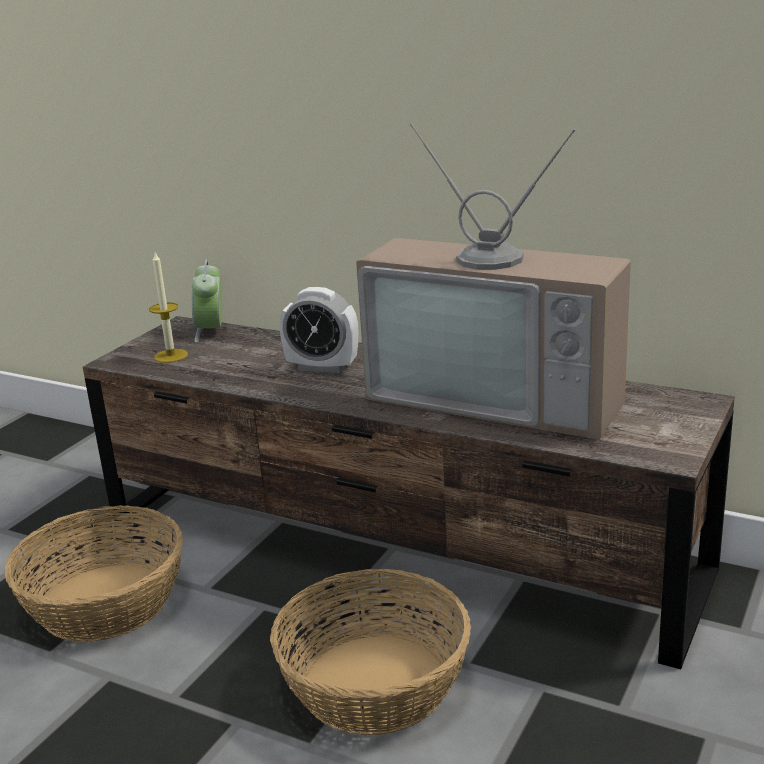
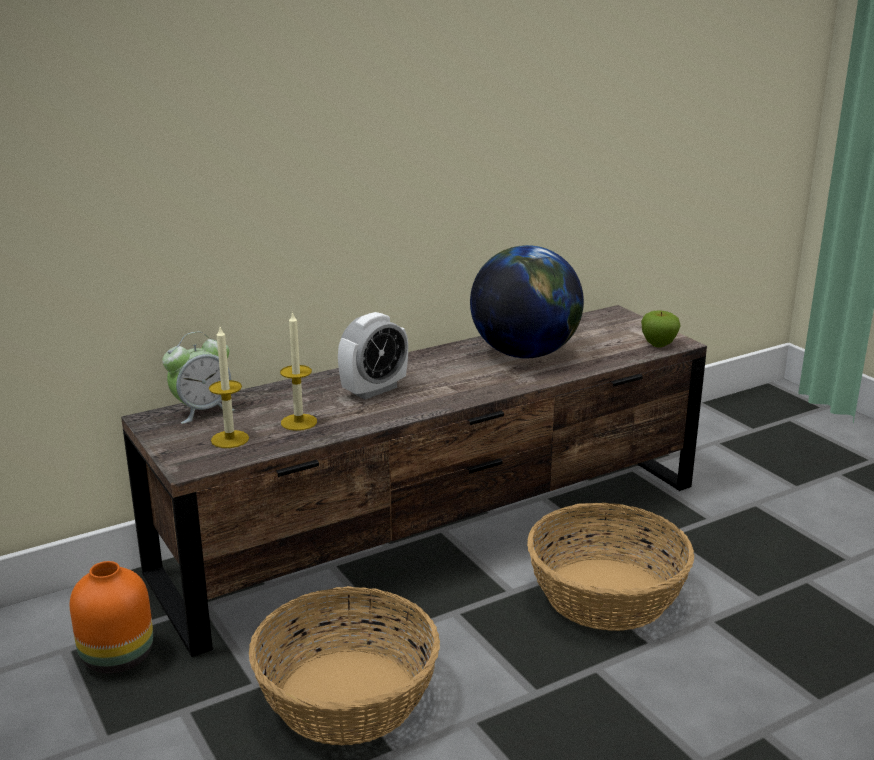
camera: 60 degrees left, 0 degrees up
alarm clock [192,259,222,342] -> alarm clock turned 60 degrees counterclockwise [162,331,235,424]
television [356,123,631,439] -> globe [470,245,584,358]
none -> orange vase [69,561,153,674]
none -> candle [280,311,317,431]
none -> apple [641,311,681,347]

